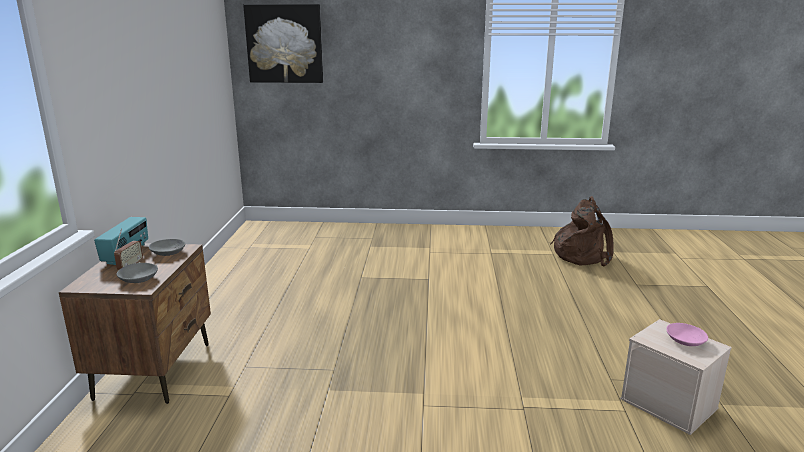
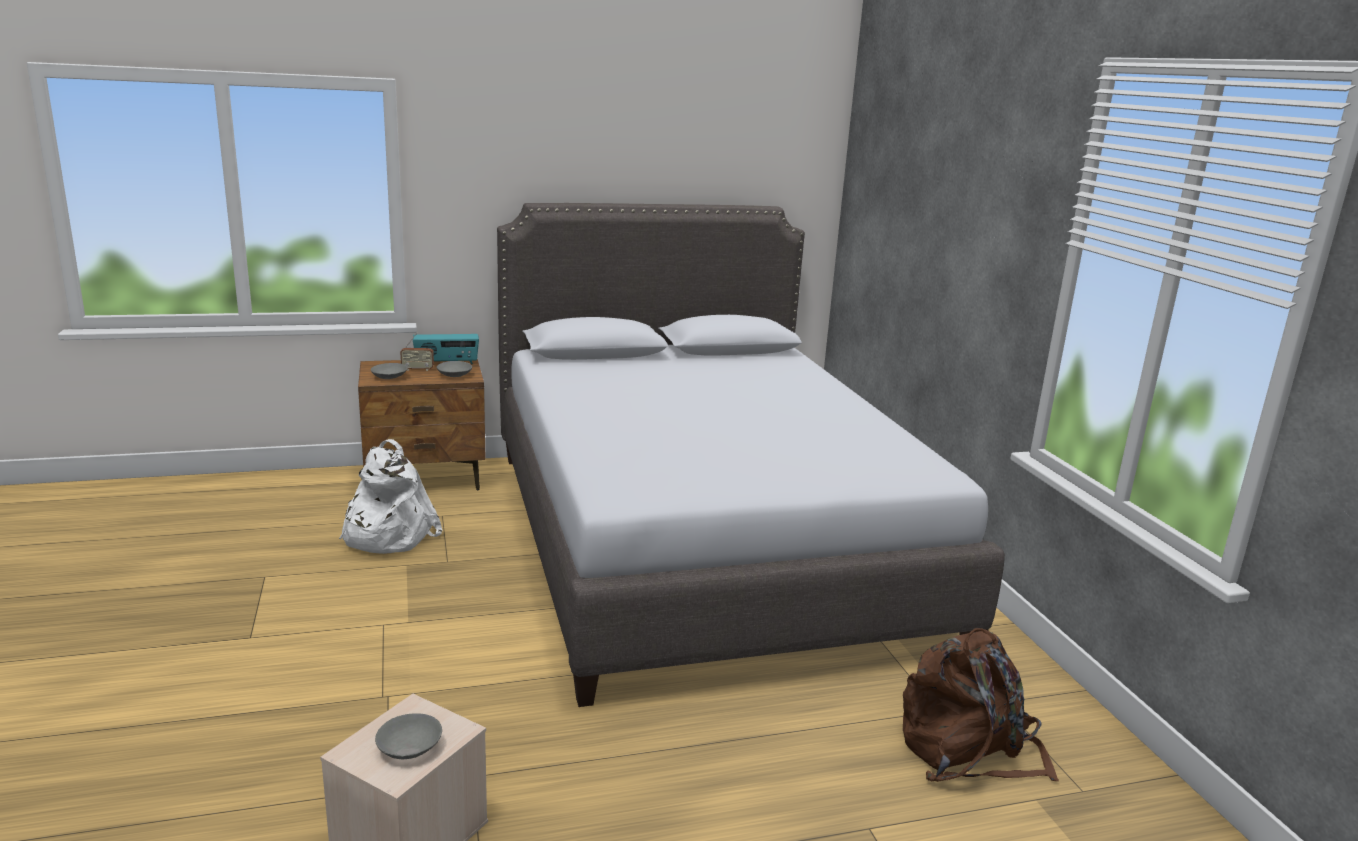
camera: 70 degrees right, 0 degrees up
picture [243,4,323,83] -> none
pink bowl [666,323,708,346] -> grey bowl [375,713,442,759]
none -> white backpack [339,439,442,554]
none -> grey bed [497,203,1005,707]

